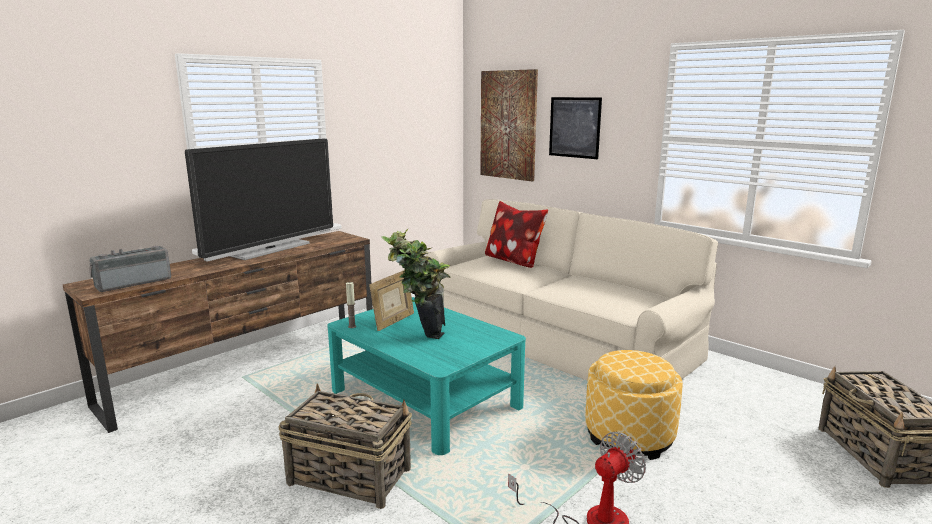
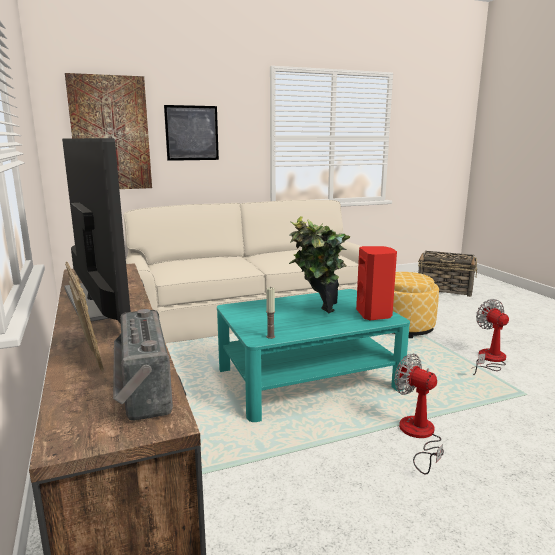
camera: 65 degrees left, 0 degrees up
basket [279,383,412,509] -> fan [395,354,444,475]
picture frame [369,270,414,331] -> picture frame moved to [65,261,104,371]
pillow [485,201,548,268] -> none
none -> red speaker [356,246,397,321]

